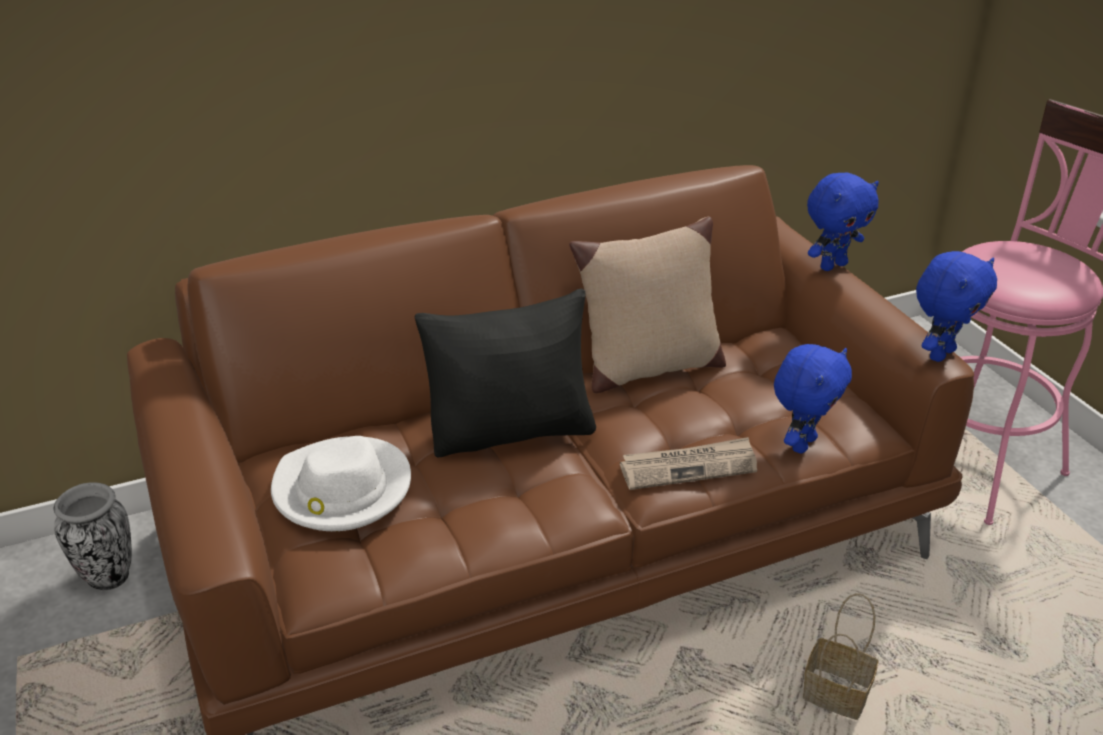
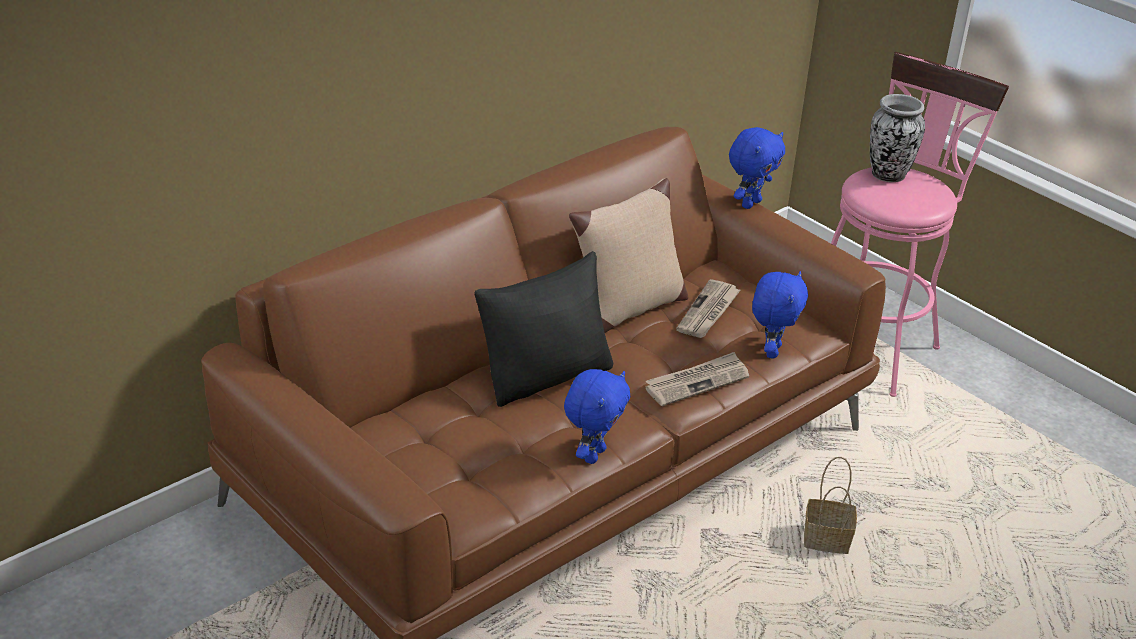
camera: 20 degrees left, 0 degrees up
vase [53,482,132,590] -> vase moved to [870,94,925,182]
white hat [271,436,411,531] -> none
blue plush toy [916,251,997,362] -> blue plush toy moved to [564,369,630,464]
none -> newspaper [676,279,740,338]

